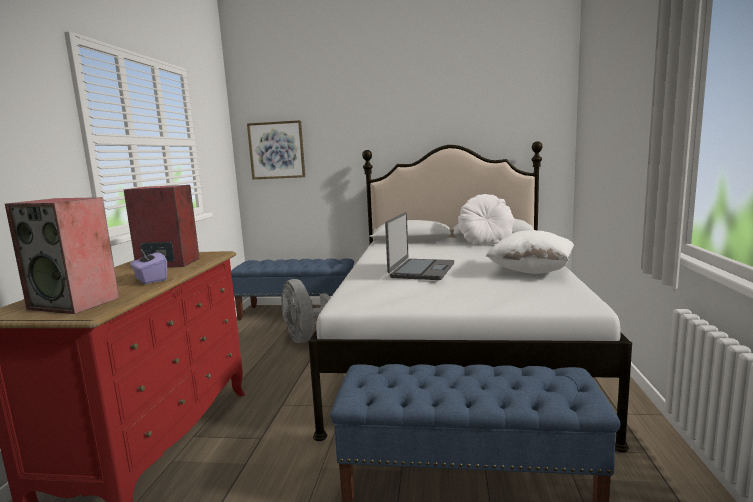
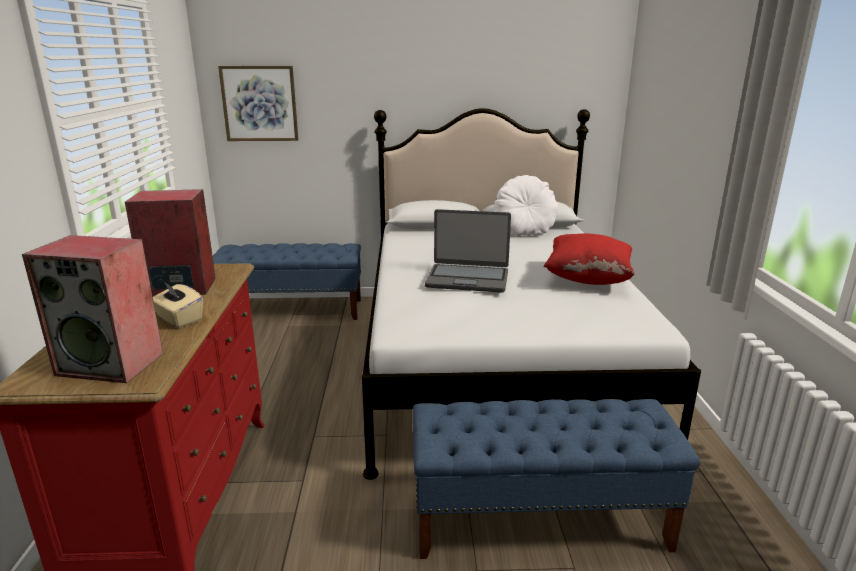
camera: 10 degrees left, 10 degrees up
purple tissue box [130,248,167,284] -> beige tissue box [153,282,203,328]
grey fan [281,279,331,343] -> none
laptop [385,212,454,280] -> laptop turned 90 degrees clockwise [425,209,511,293]
white pillow [485,230,574,274] -> red pillow [543,233,635,285]

